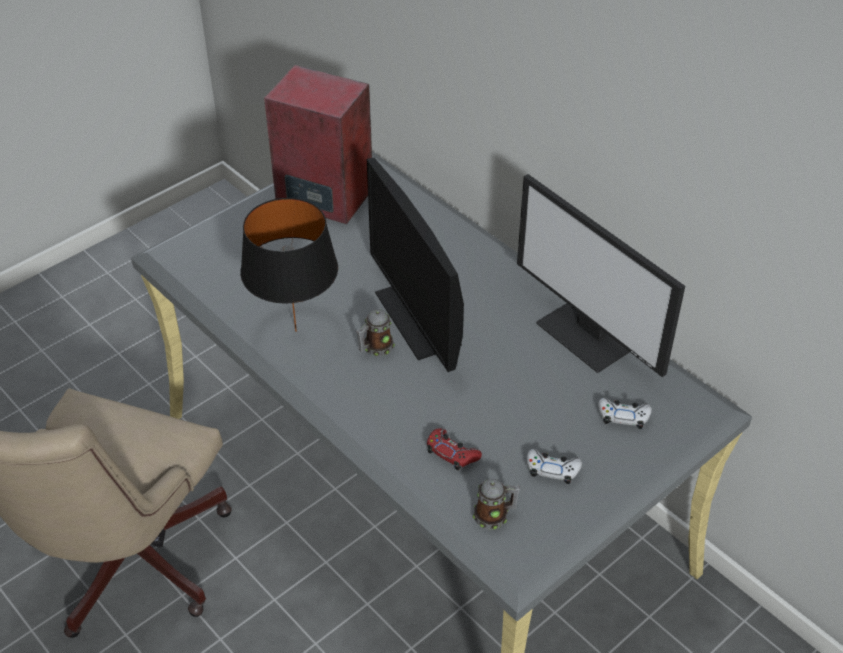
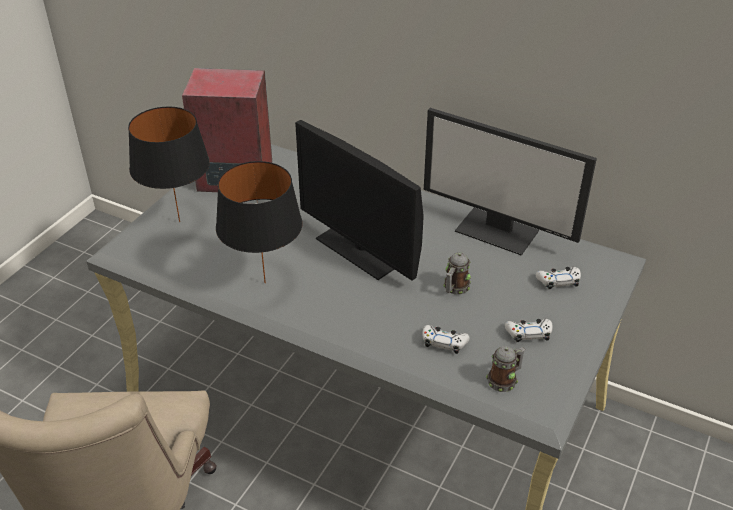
camera: 20 degrees left, 5 degrees down
mug [356,309,395,356] -> mug moved to [443,252,471,295]
red game controller [427,428,482,471] -> white game controller [423,325,470,354]
none -> black table lamp [128,107,210,222]

